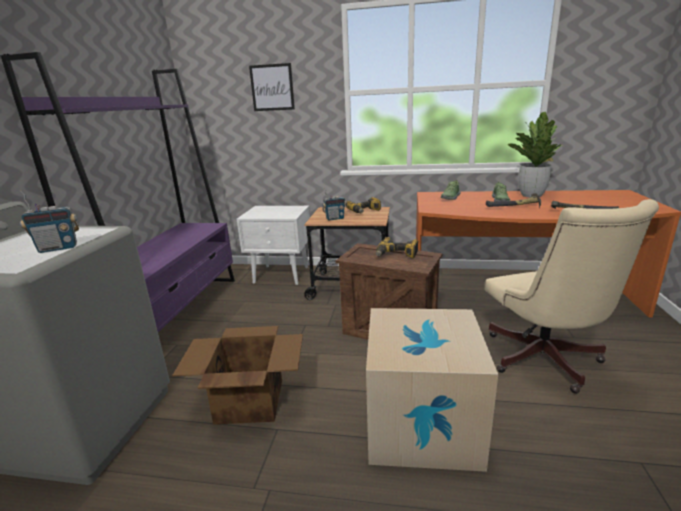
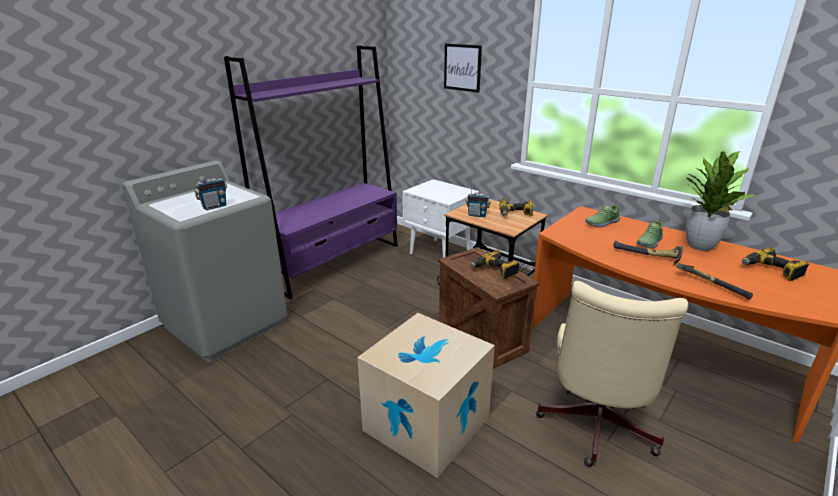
camera: 30 degrees right, 5 degrees up
radio [19,189,79,253] -> radio turned 45 degrees counterclockwise [194,169,227,210]
cardboard box [172,326,303,425] -> none
none -> power drill [742,247,809,281]

